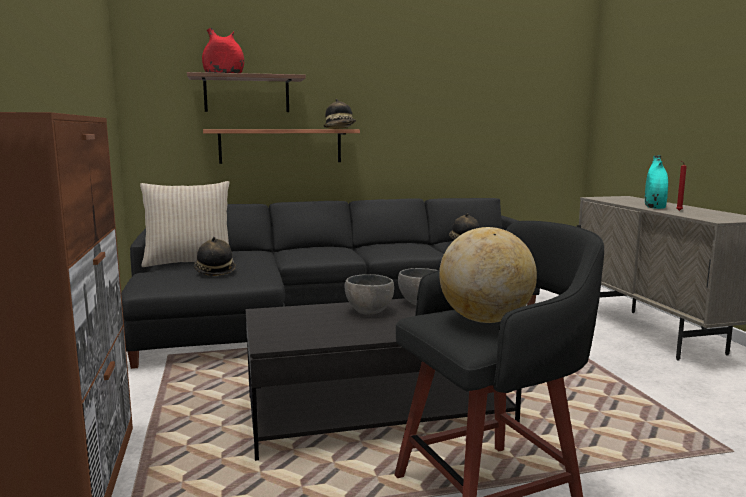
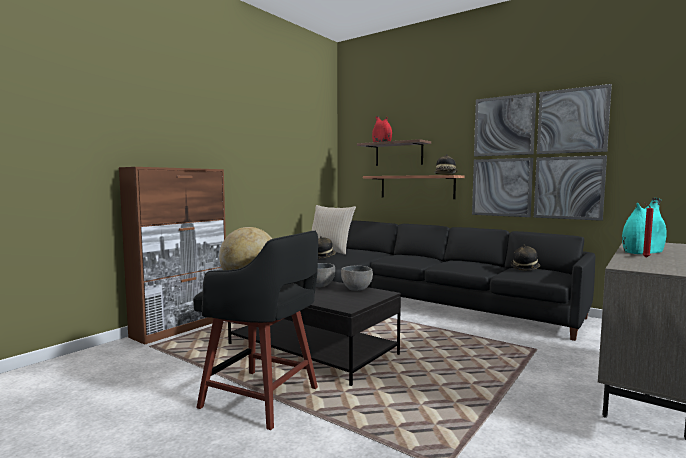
camera: 50 degrees right, 5 degrees down
none -> picture [472,84,612,221]

